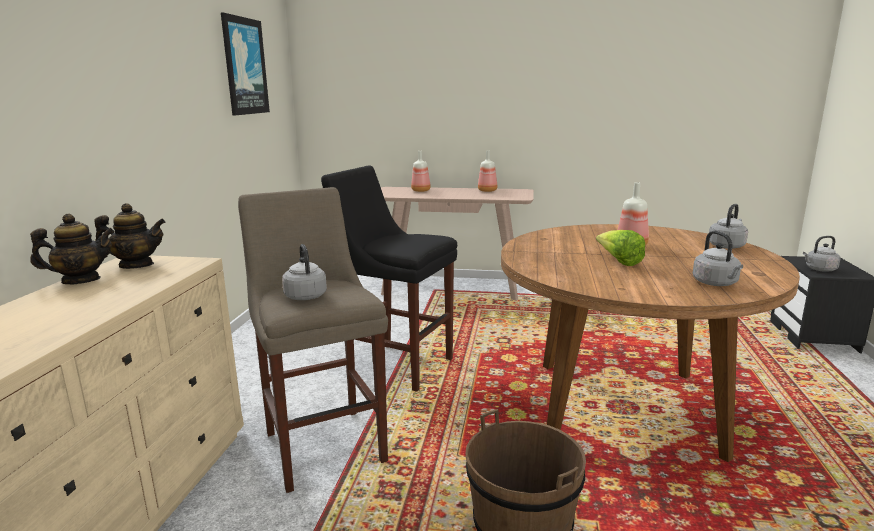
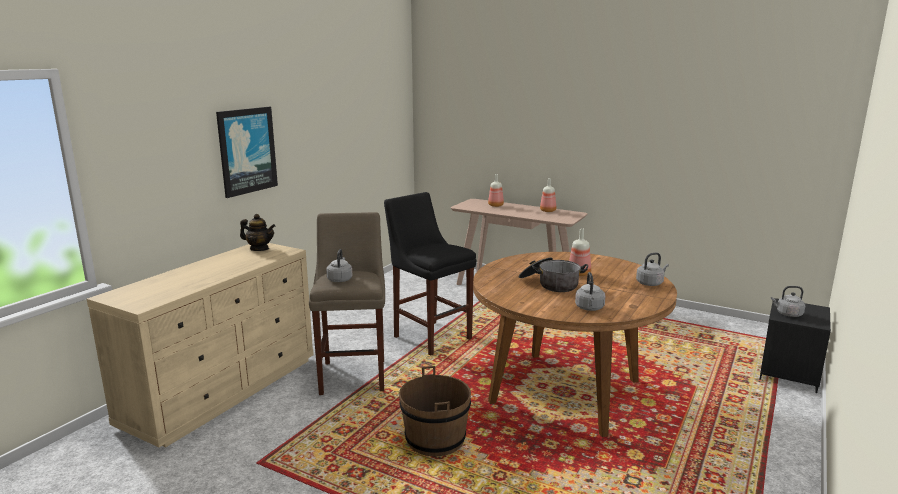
camera: 20 degrees right, 0 degrees up
teapot [30,213,114,284] -> none
picture [221,12,270,116] -> picture moved to [216,107,278,198]
lettuce [596,230,645,266] -> cooking pot [519,257,588,292]

